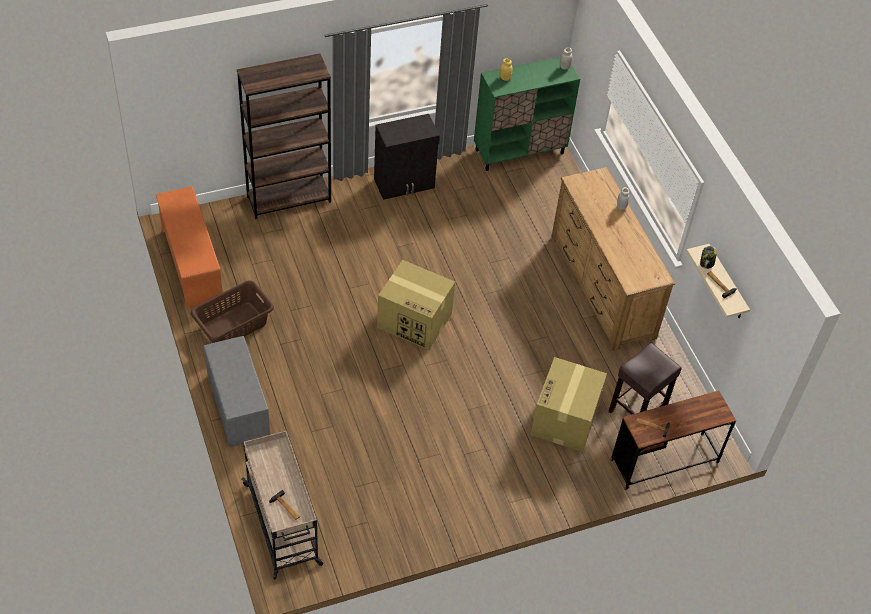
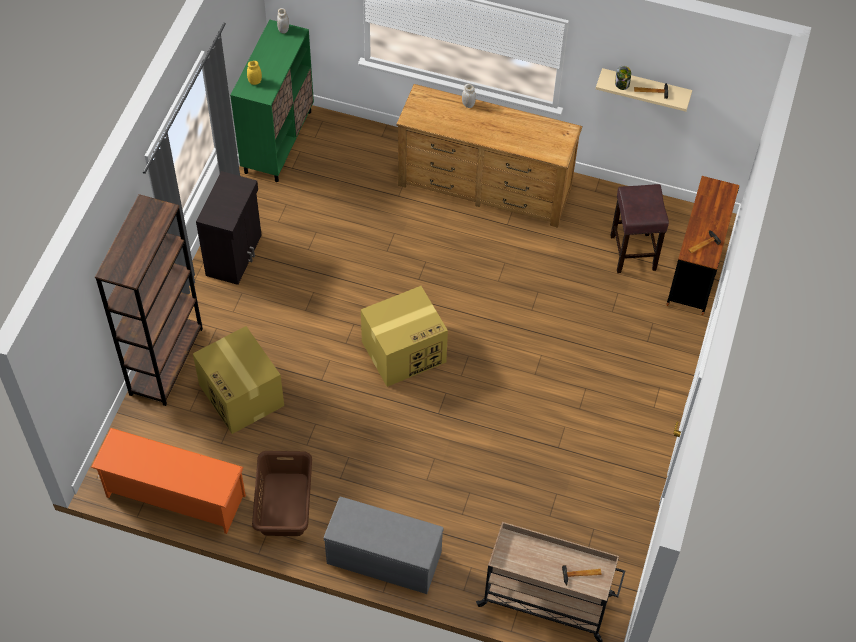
camera: 50 degrees left, 5 degrees up
cardboard box [531,357,607,452] -> cardboard box moved to [193,326,284,434]

